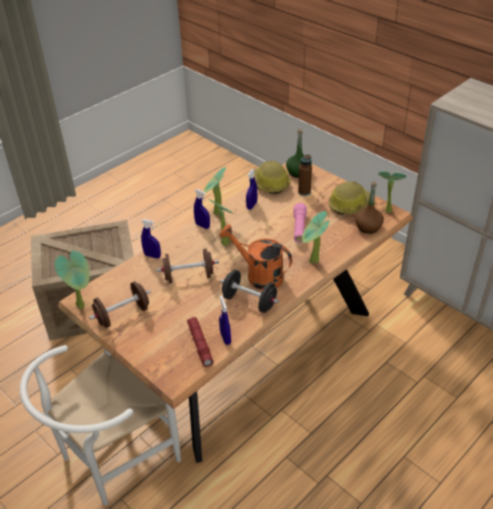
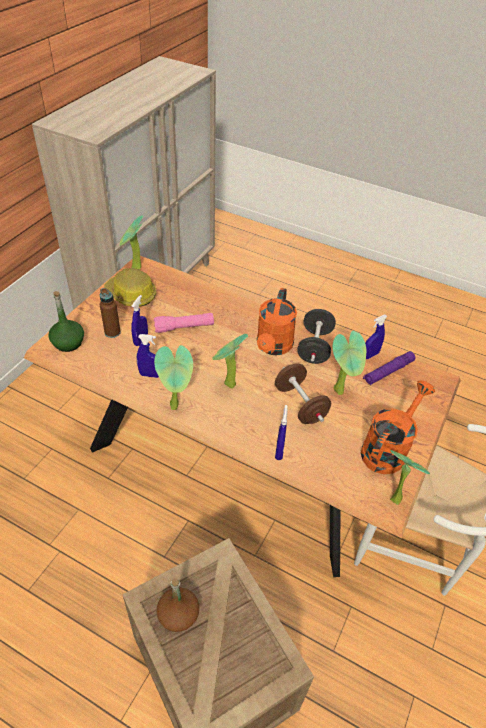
camera: 110 degrees left, 5 degrees up
brown dumbbell [89,281,151,328] -> orange watering can [361,380,435,474]
red flashlight [187,317,213,367] -> purple flashlight [363,351,415,385]
blue spray bottle [194,189,210,229] -> blue spray bottle moved to [131,295,148,346]
hard hat [254,160,291,194] -> none
potted plant [302,211,330,263] -> potted plant moved to [332,331,366,395]
brown bottle [355,182,384,234] -> brown bottle moved to [157,578,199,632]

